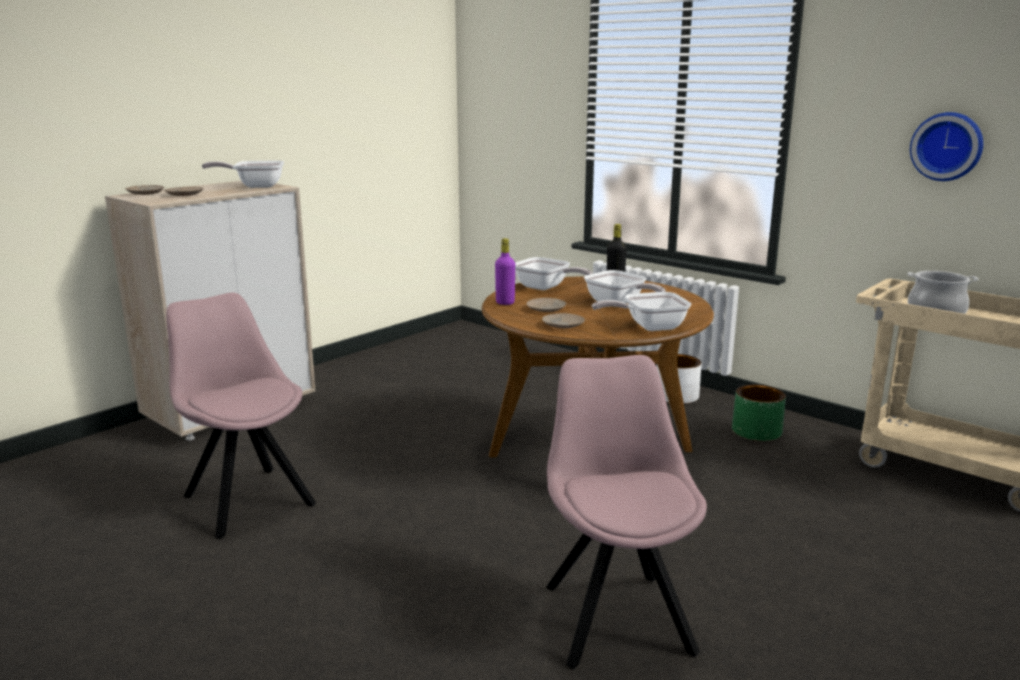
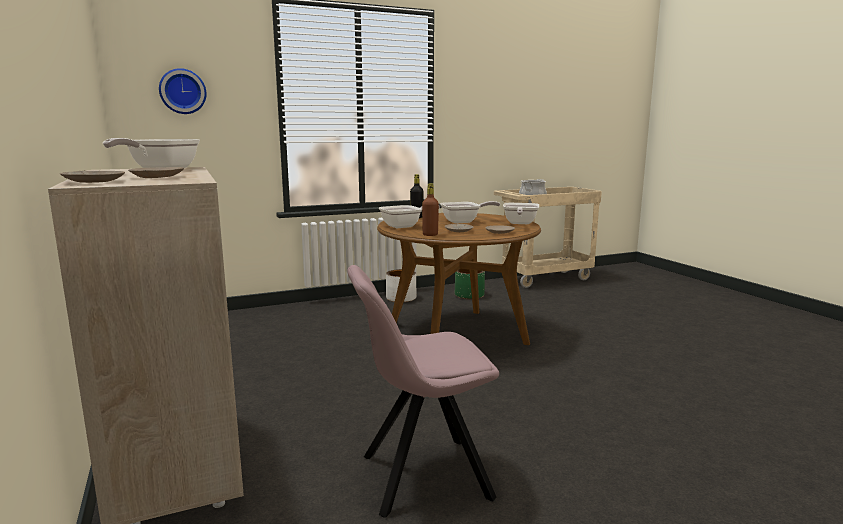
camera: 65 degrees left, 5 degrees down
purple bottle [495,238,515,305] -> brown bottle [422,183,439,236]
pink chair [546,355,707,669] -> none
wall clock [910,112,983,181] -> wall clock moved to [159,68,206,114]

